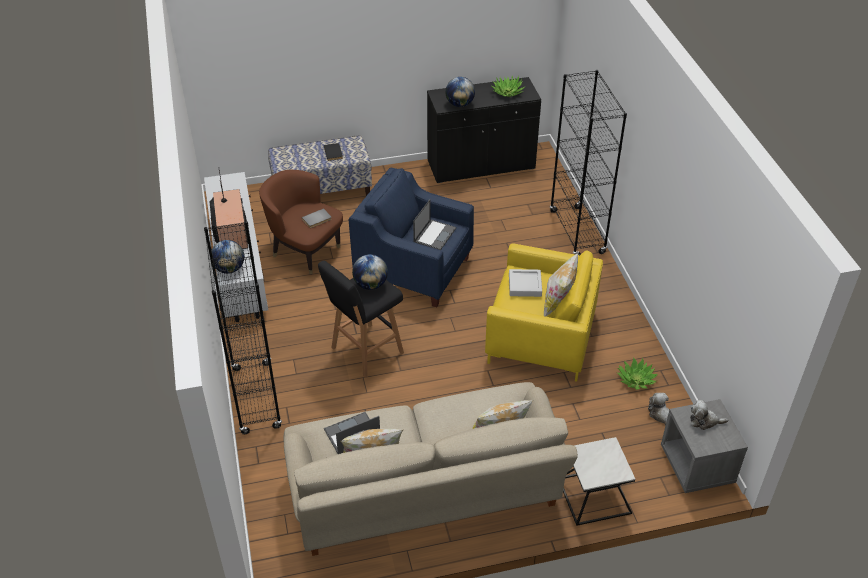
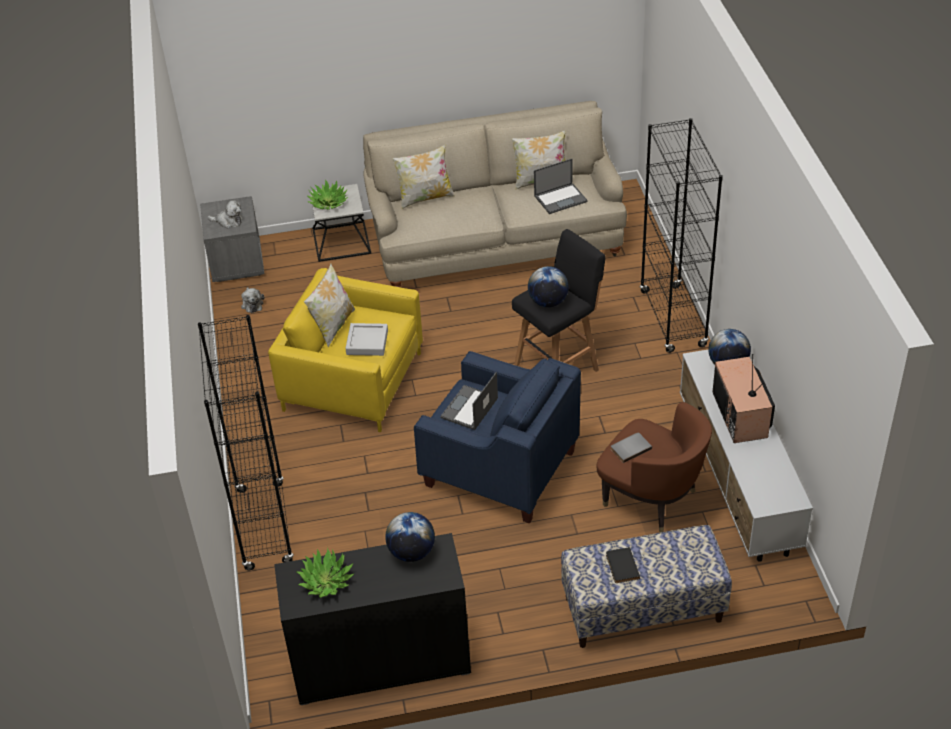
camera: 175 degrees left, 0 degrees up
potted plant [617,357,658,390] -> potted plant moved to [307,179,348,209]

